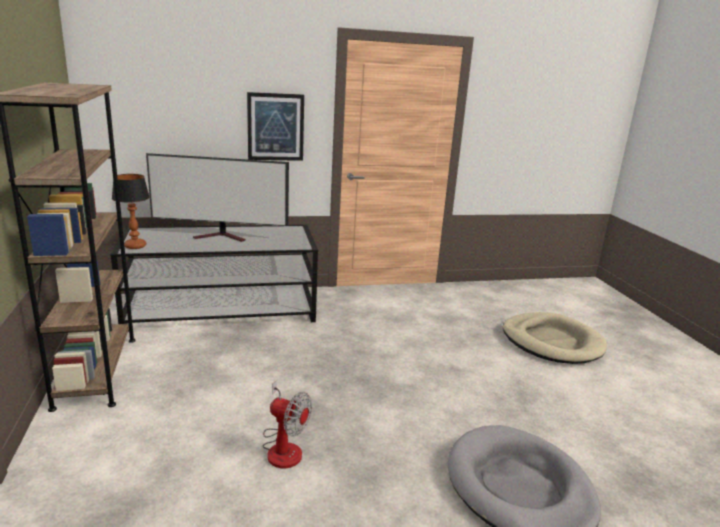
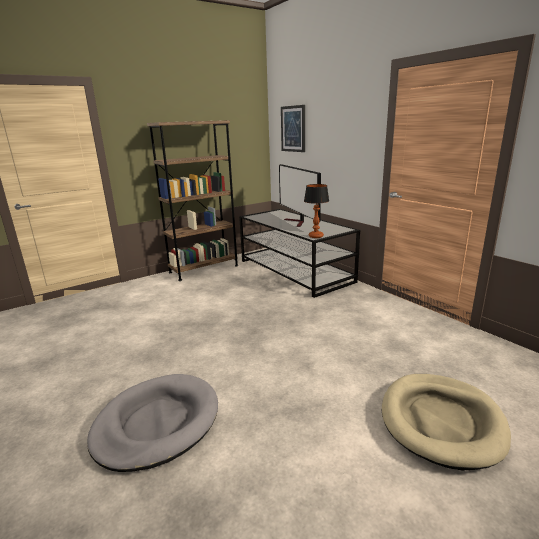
camera: 70 degrees right, 0 degrees up
table lamp [112,174,150,249] -> table lamp moved to [304,184,329,238]
picture [247,92,304,161] -> picture moved to [281,105,305,152]
fan [263,380,312,468] -> none

